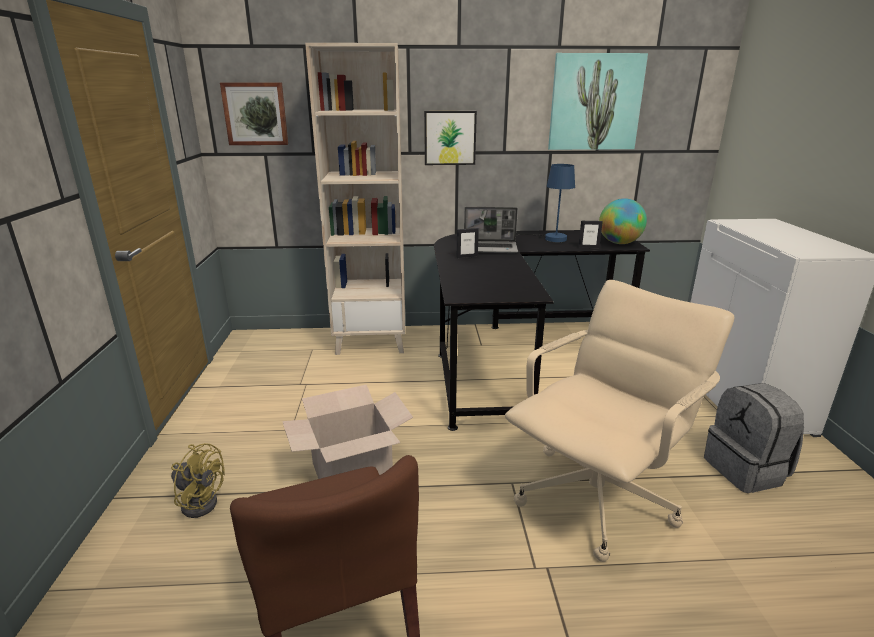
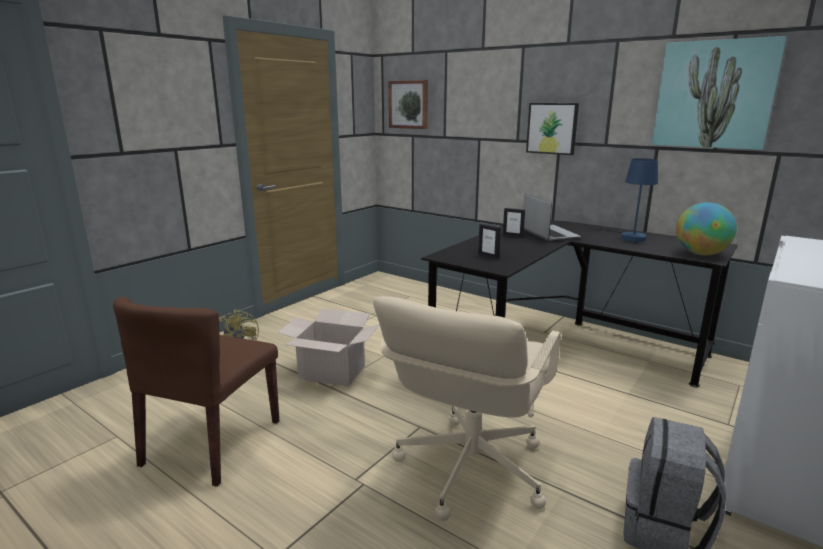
camera: 40 degrees right, 5 degrees down
beige bookcase [305,43,405,355] -> none
laptop [464,207,518,253] -> laptop turned 150 degrees counterclockwise [523,194,581,242]
beige office chair [505,280,735,562] -> beige office chair turned 120 degrees clockwise [373,296,561,521]
picture frame [578,221,603,248] -> picture frame moved to [478,224,501,259]

